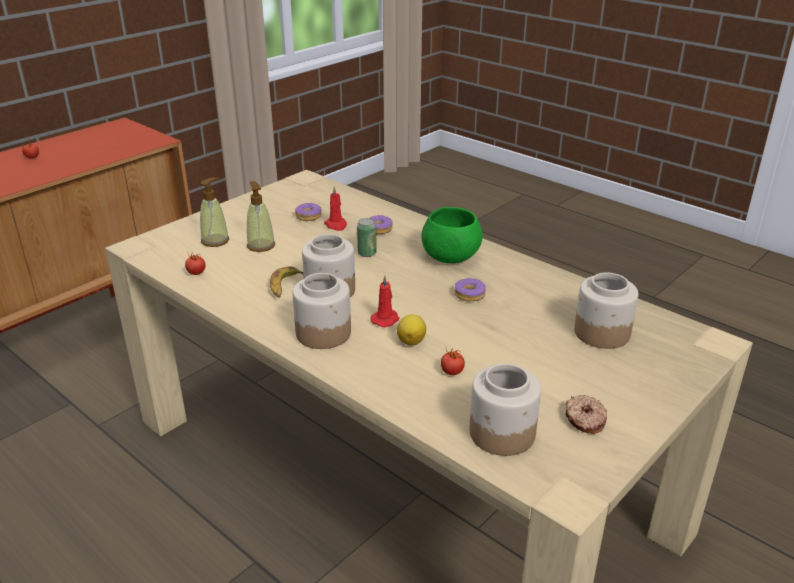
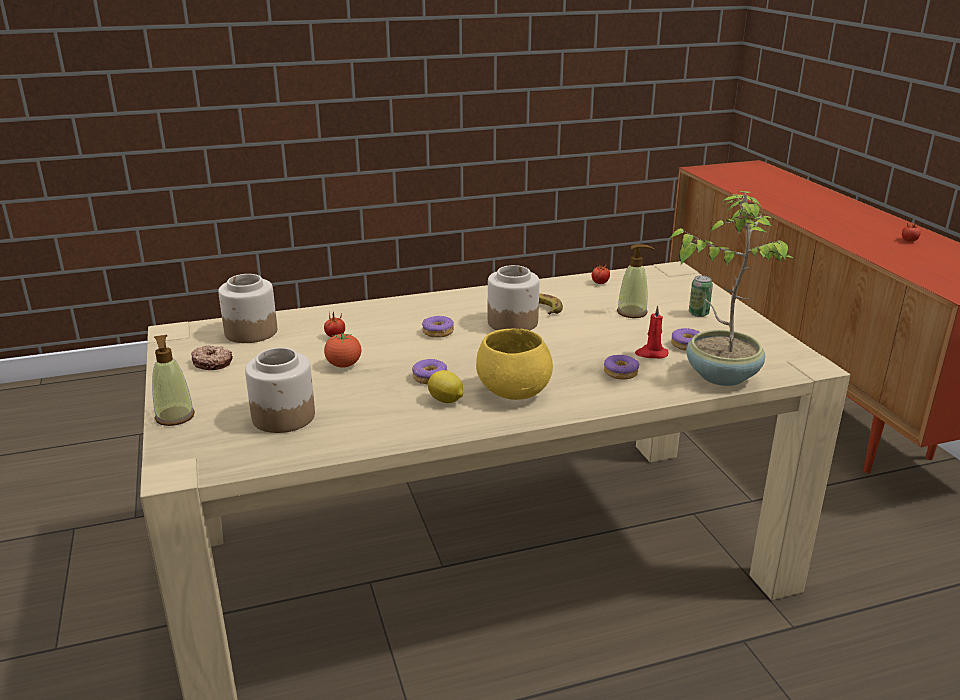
camera: 120 degrees right, 5 degrees down
soap dispenser [200,177,229,247] -> soap dispenser moved to [152,335,195,426]
jar [292,273,351,349] -> none
can [357,218,377,257] -> can moved to [689,275,713,317]
red candle [370,275,399,327] -> donut [422,316,454,338]
lemon [397,314,426,346] -> lemon moved to [428,370,463,403]
green bowl [422,207,482,263] -> yellow bowl [476,328,553,400]
none -> tomato [324,333,361,367]
none -> potted plant [668,191,796,386]

